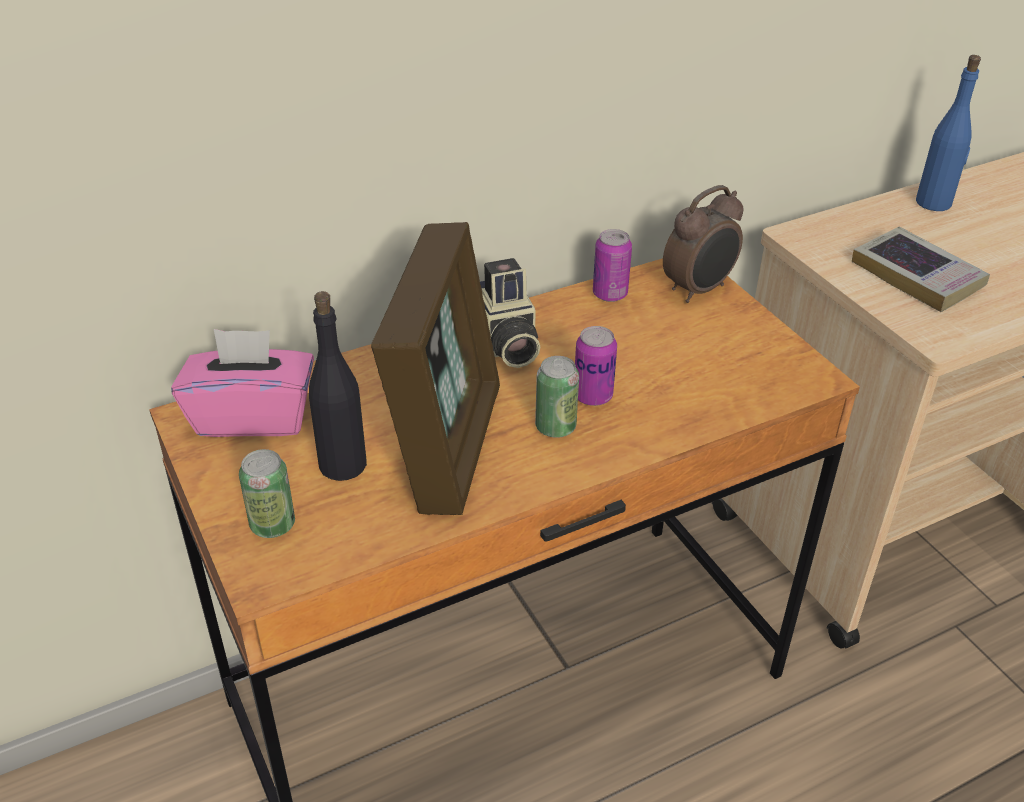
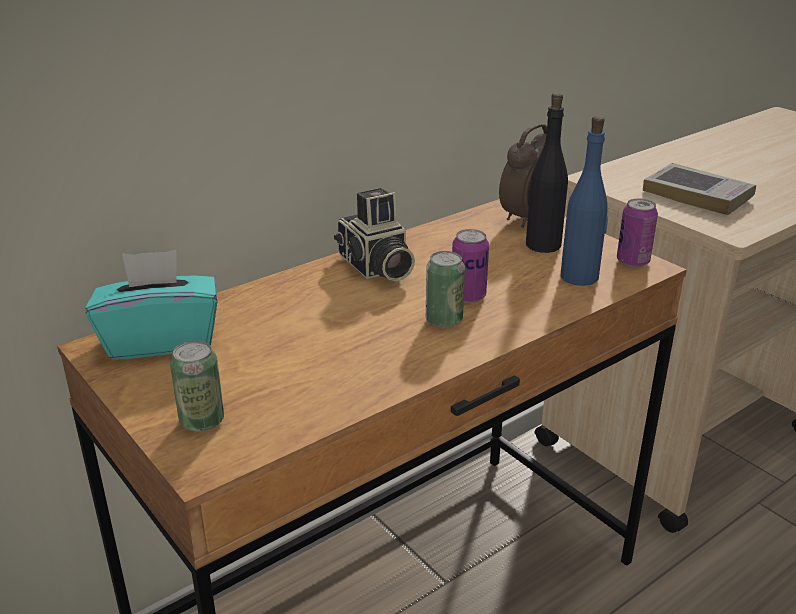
camera: 10 degrees left, 10 degrees down
pink tissue box [171,329,314,437] -> turquoise tissue box [85,250,217,360]
black bottle [309,291,367,481] -> black bottle moved to [526,93,568,253]
picture frame [371,222,500,515] -> none
can [593,229,632,302] -> can moved to [617,198,658,267]
blue bottle [916,55,981,211] -> blue bottle moved to [561,116,608,286]

